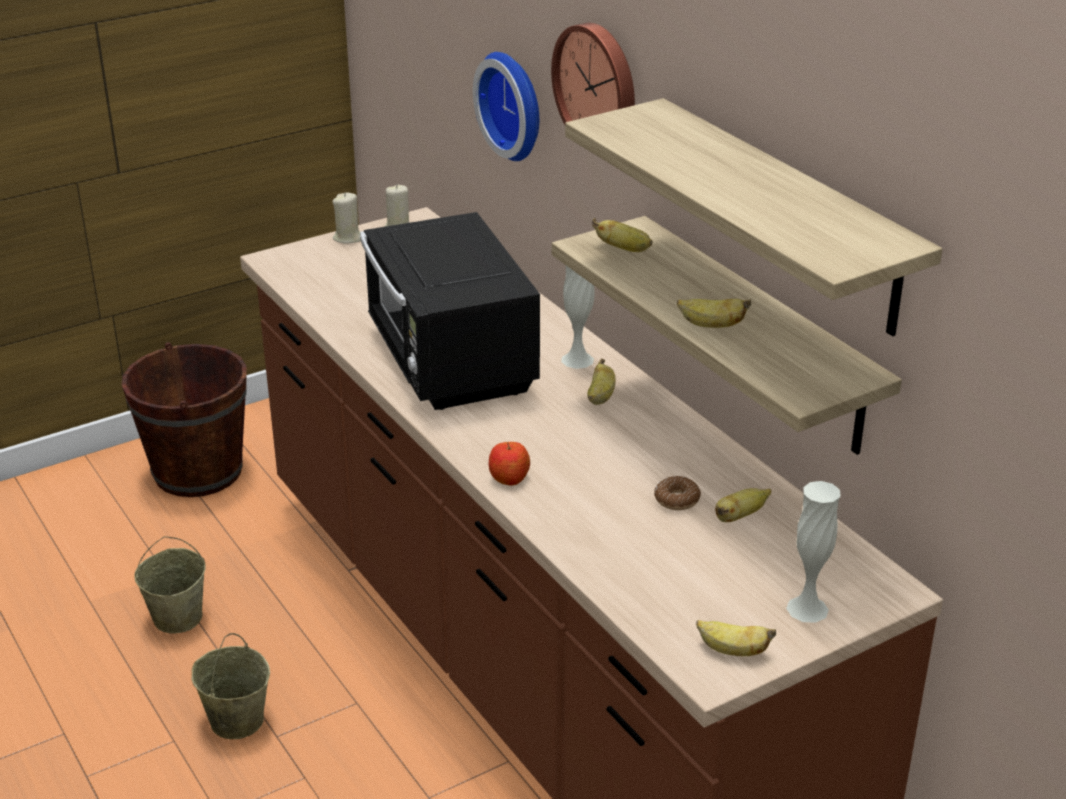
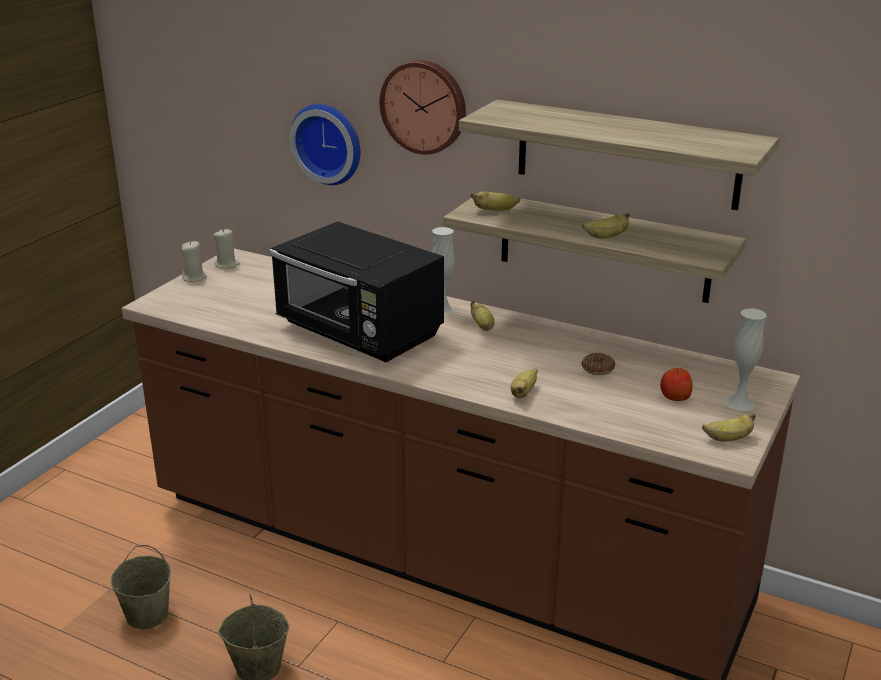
camera: 30 degrees left, 5 degrees down
brown bucket [122,342,247,497] -> none
apple [489,442,530,486] -> apple moved to [660,368,693,401]
banana [715,488,772,522] -> banana moved to [510,369,538,399]

